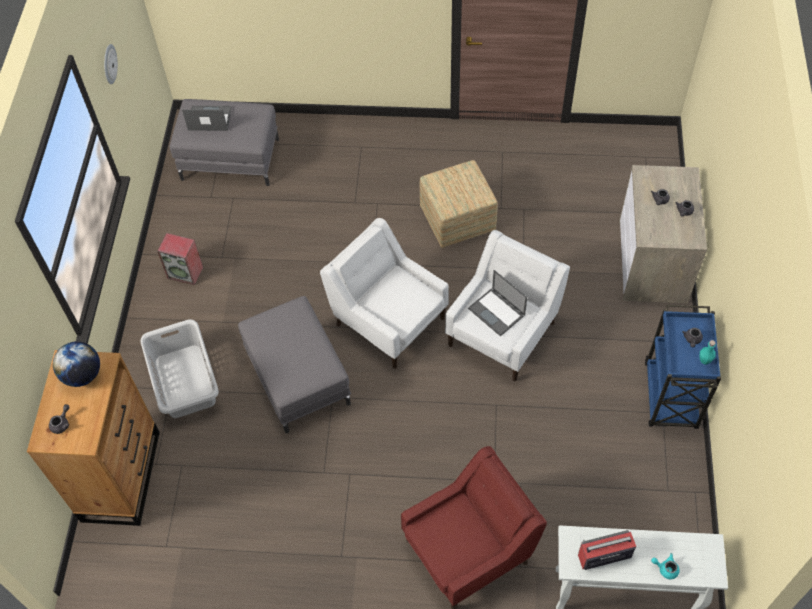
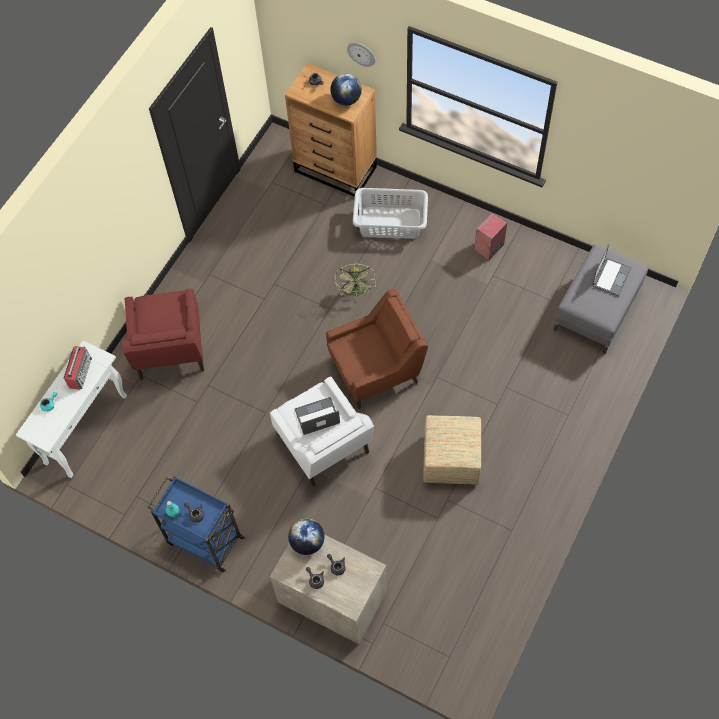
camera: 115 degrees right, 5 degrees up
wall clock [104,44,118,84] -> wall clock moved to [347,43,375,67]
grey ottoman [238,296,351,433] -> green fan [334,264,376,297]
white armchair [320,218,449,369] -> brown armchair [326,289,428,409]
none -> globe [288,518,324,555]

